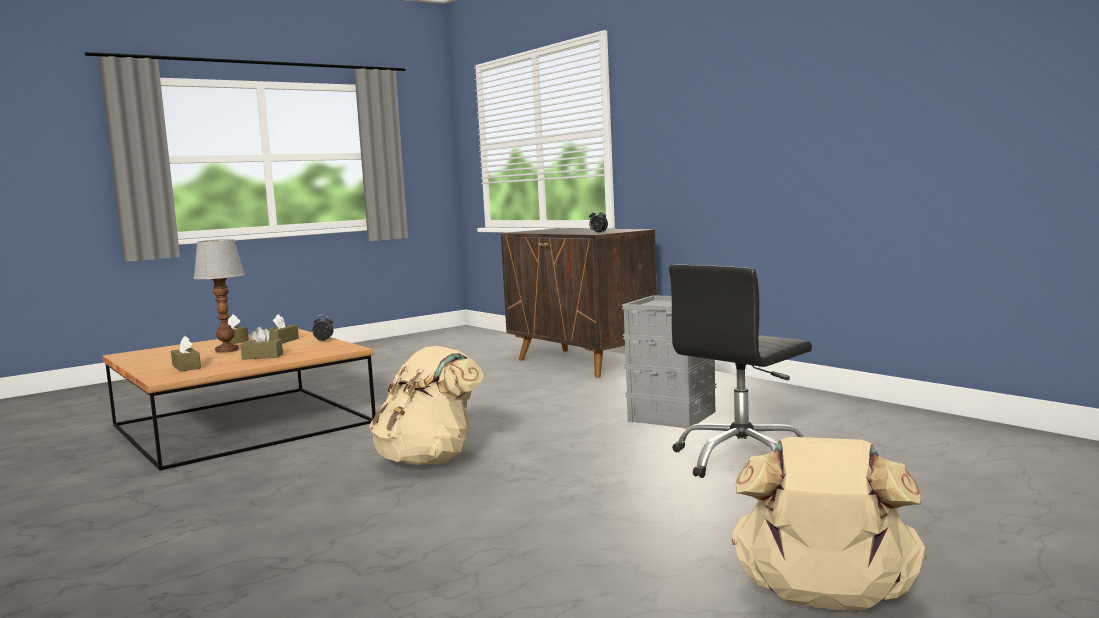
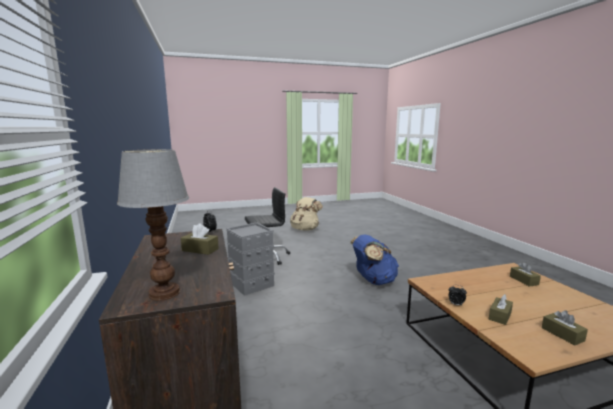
camera: 160 degrees left, 5 degrees up
table lamp [193,239,245,353] -> table lamp moved to [117,149,189,301]
brown tissue box [240,327,283,360] -> brown tissue box moved to [181,223,219,255]
beige backpack [370,346,484,465] -> blue backpack [350,235,399,285]

